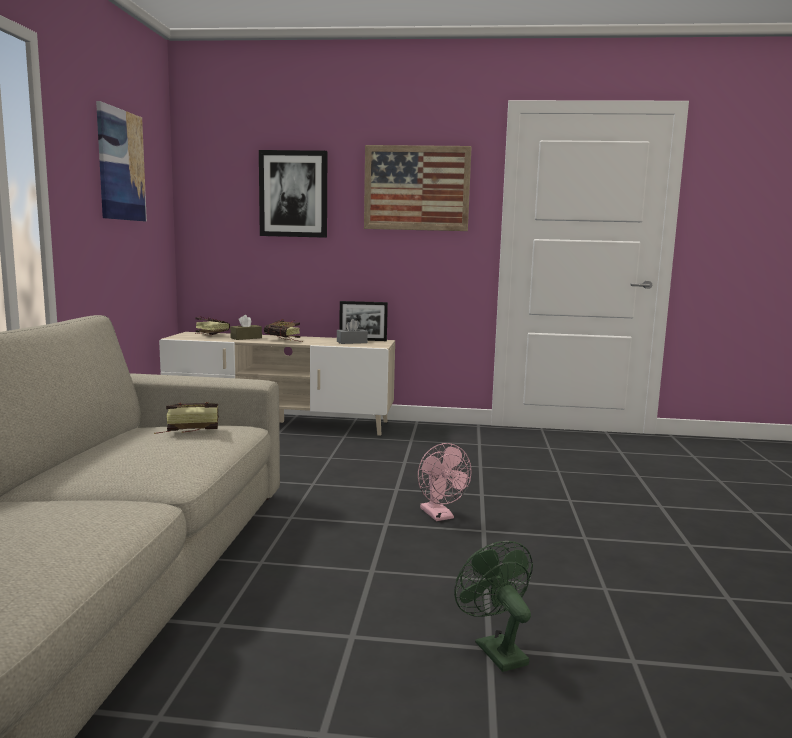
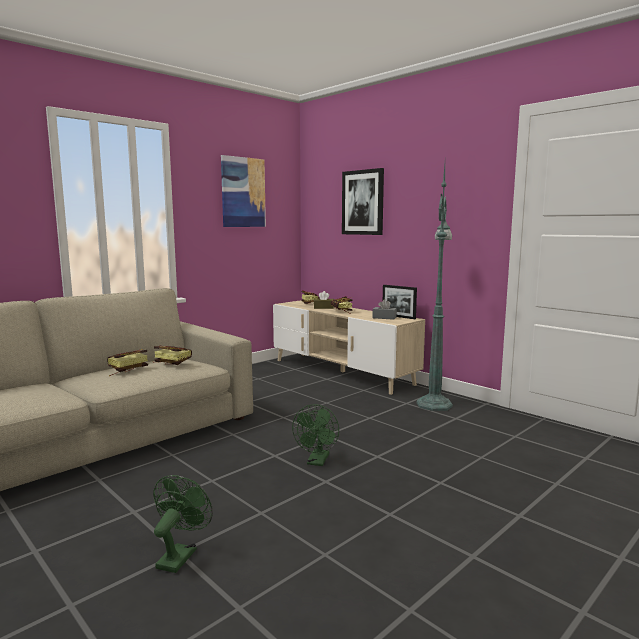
camera: 40 degrees right, 0 degrees up
picture [364,145,472,231] -> none
pink fan [418,443,472,521] -> green fan [292,404,339,466]
none -> book [107,349,148,376]
none -> green floor lamp [417,164,453,411]

